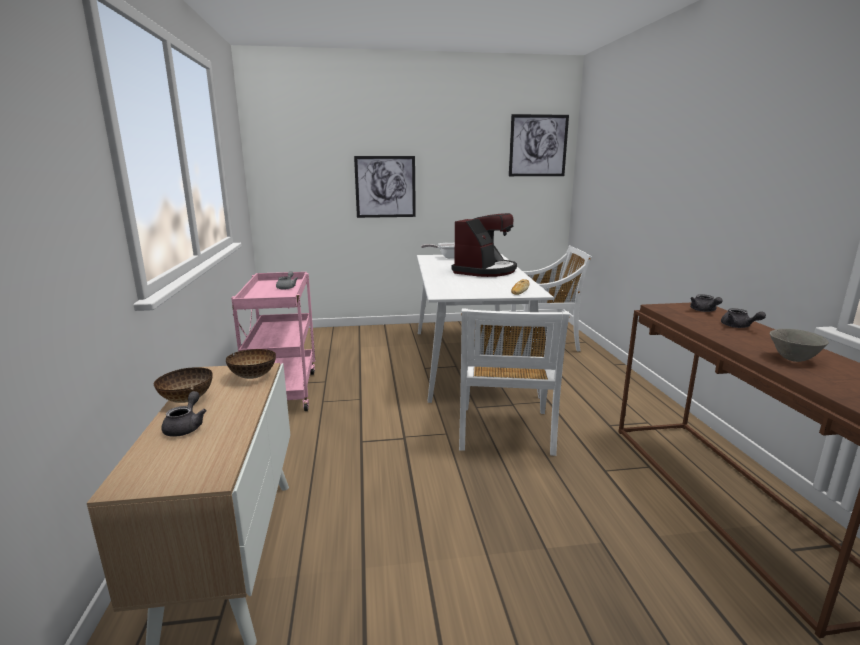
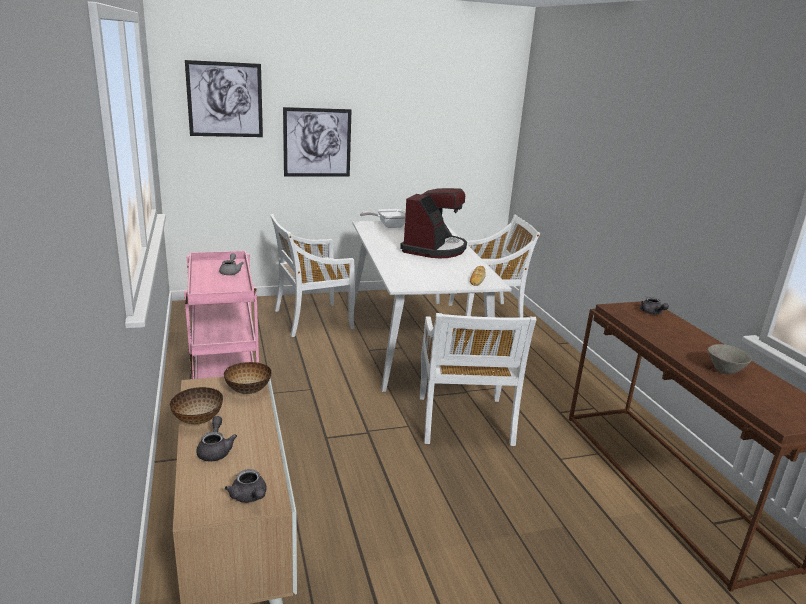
camera: 10 degrees left, 5 degrees up
picture [509,114,569,176] -> picture moved to [185,60,263,137]
grey teapot [721,308,766,328] -> grey teapot moved to [225,469,267,503]
none -> white chair [270,214,355,337]

